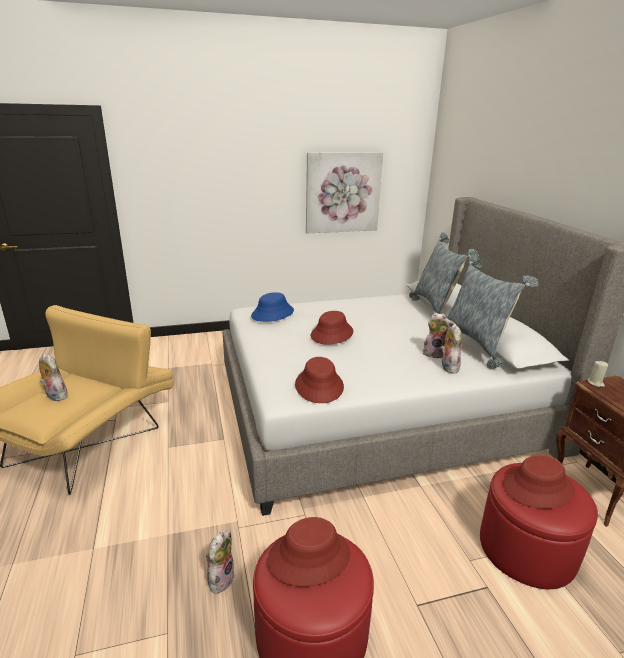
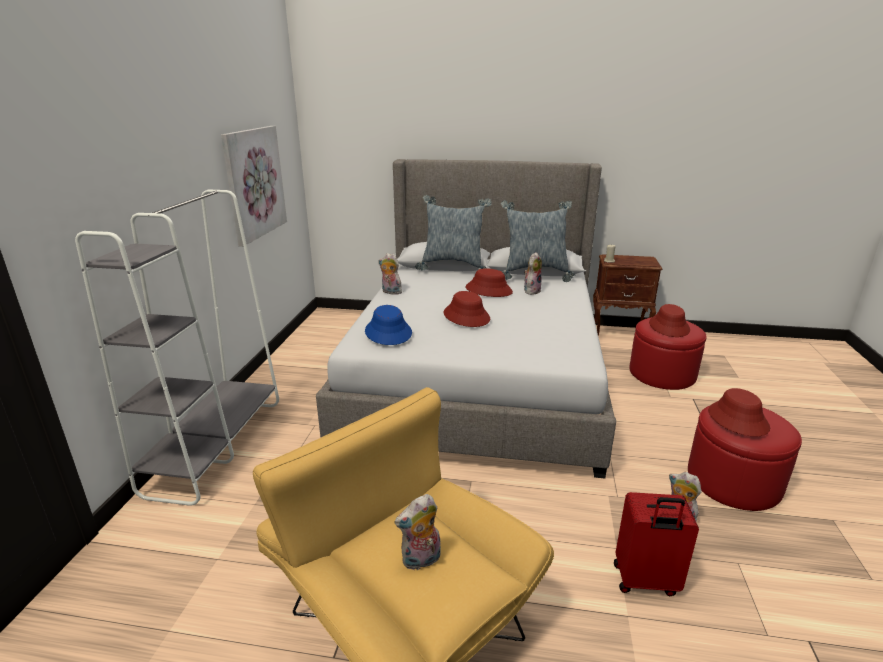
camera: 65 degrees left, 0 degrees up
red hat [295,357,344,403] -> red hat moved to [465,268,513,297]
plush toy [441,324,462,374] -> plush toy moved to [378,253,402,295]
none -> grey clothes rack [75,190,279,506]
none -> red suitcase [614,492,699,596]

